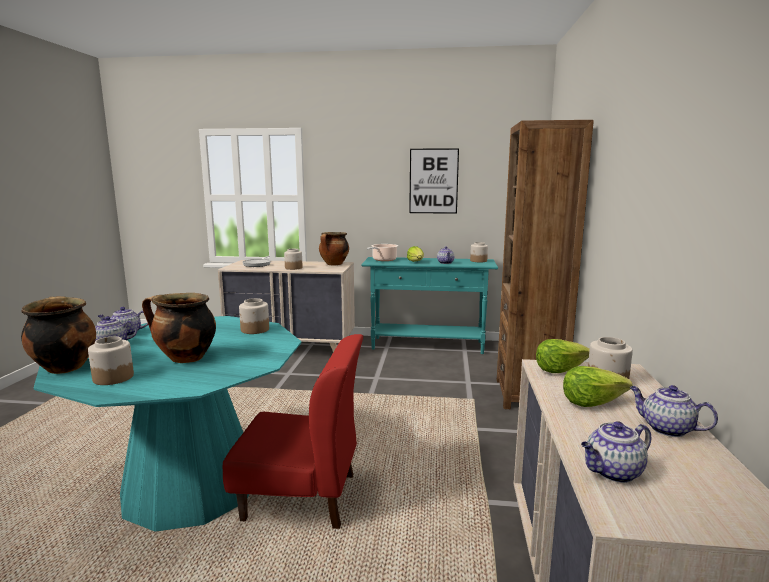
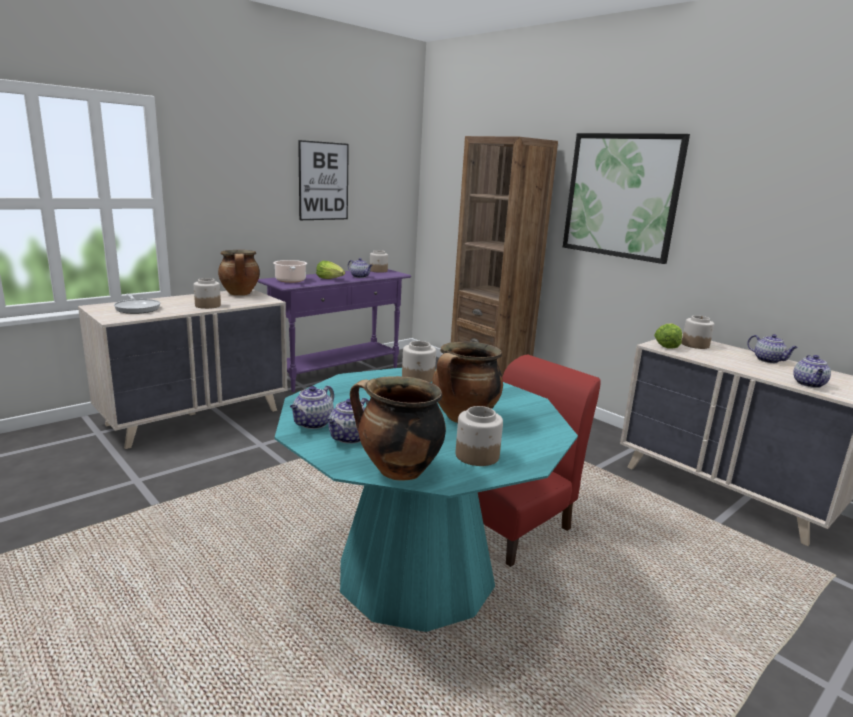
camera: 50 degrees left, 5 degrees up
turquoise console table [361,257,498,354] -> purple console table [258,269,411,392]
lettuce [563,366,633,407] -> none
teapot [630,385,718,437] -> teapot turned 120 degrees counterclockwise [747,334,798,363]
none -> picture [563,133,690,264]

